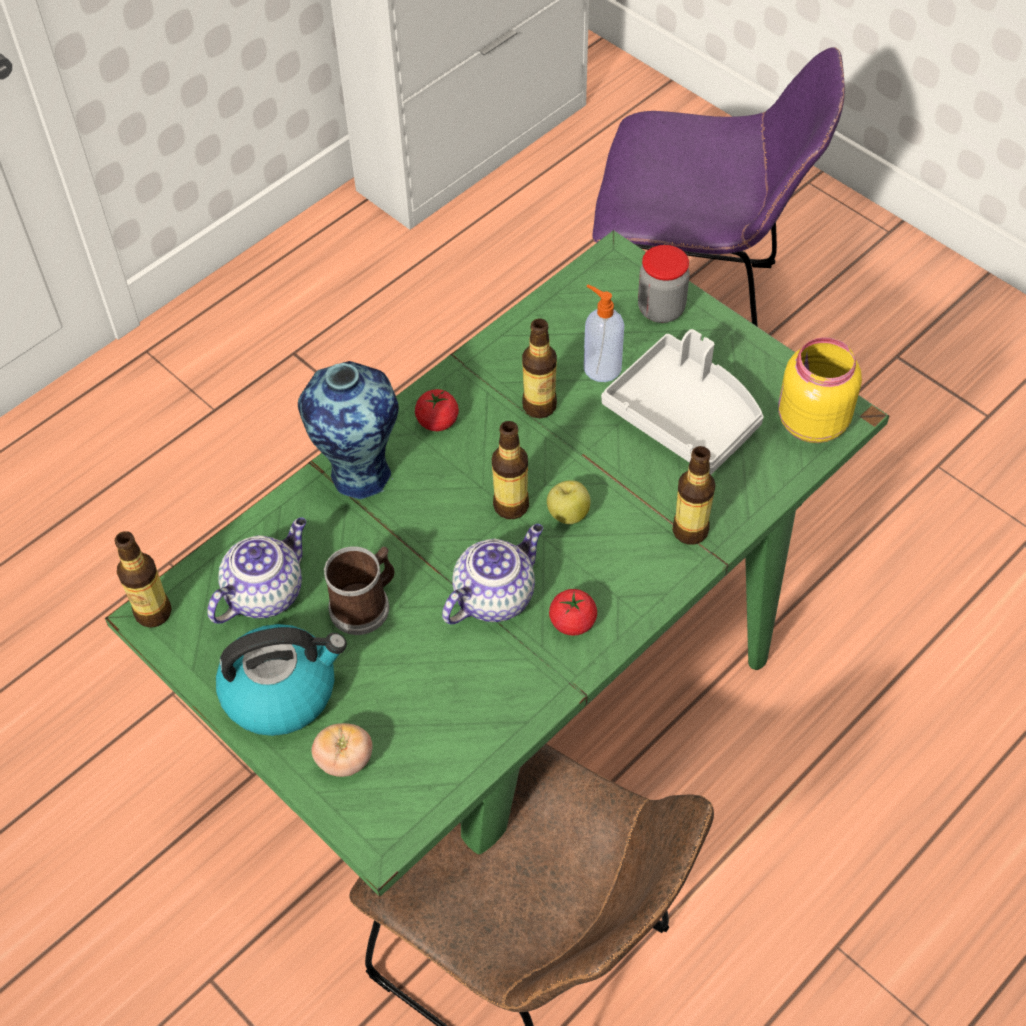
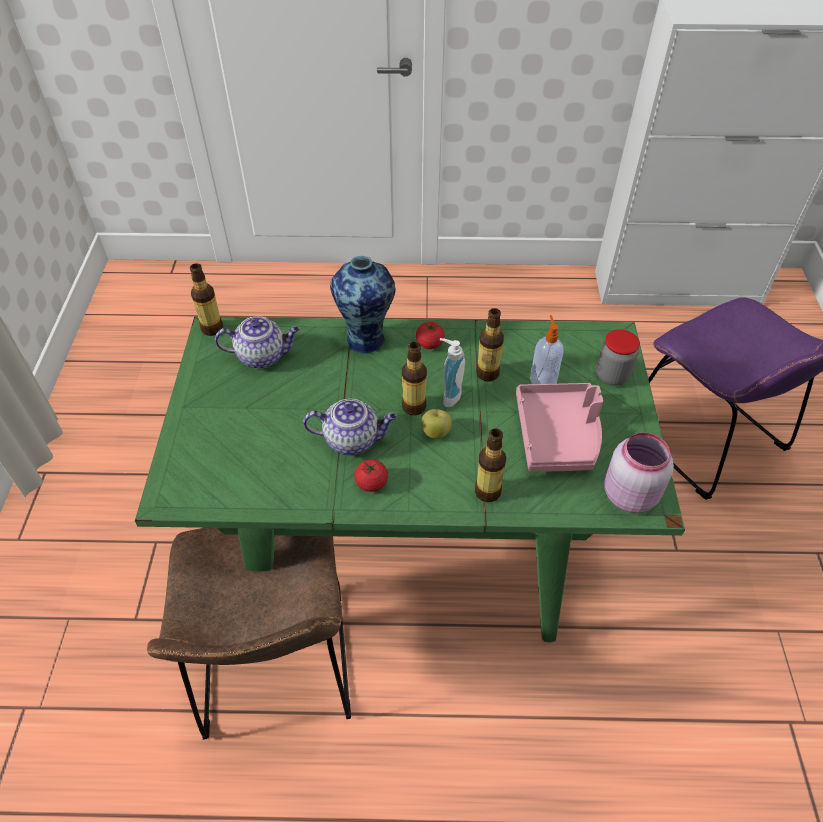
camera: 45 degrees right, 5 degrees down
kettle [216,624,347,736] -> none
tomato [312,723,373,777] -> none
mug [324,546,395,635] -> none
grey tray [601,329,764,475] -> pink tray [516,383,603,472]
yellow jar [778,337,862,443] -> pink jar [604,432,674,513]
none -> soap dispenser [440,338,465,407]

